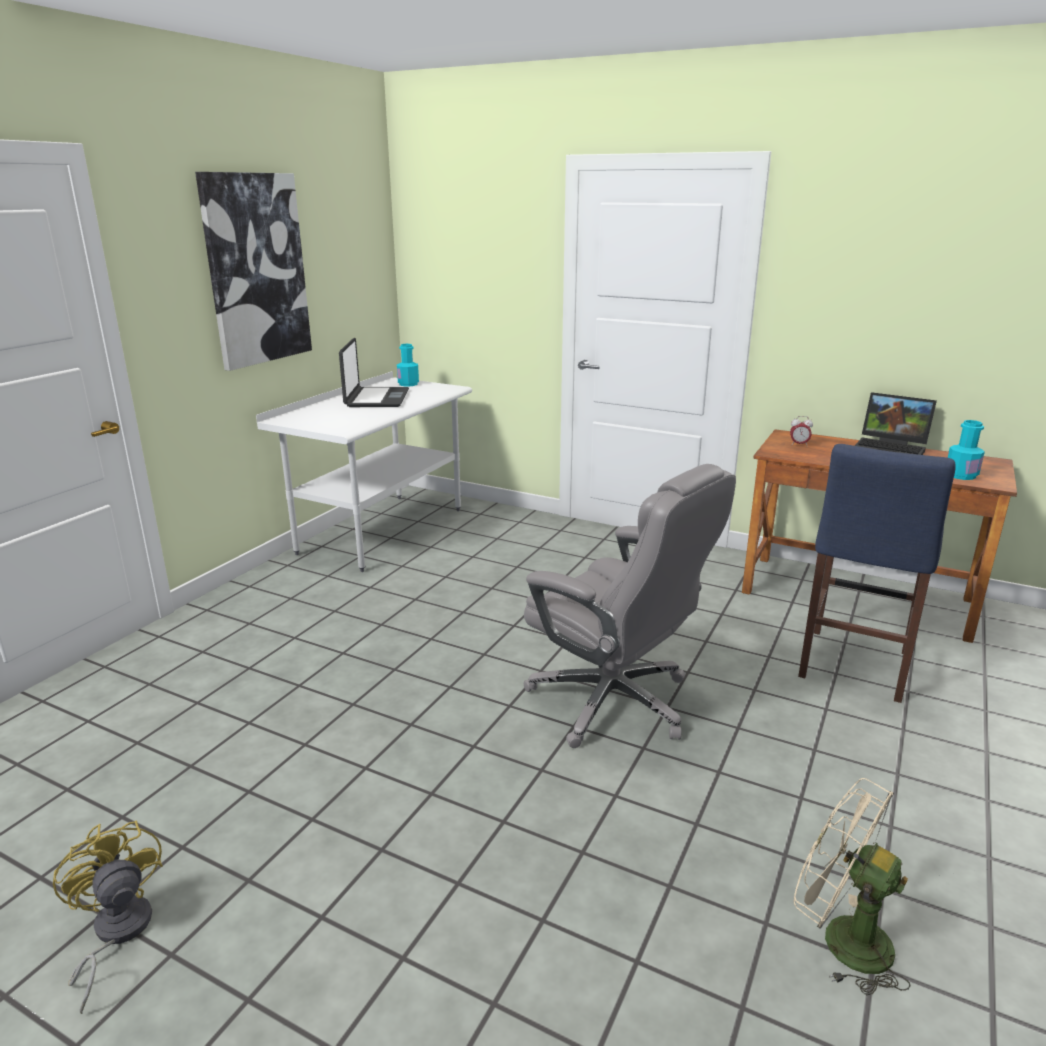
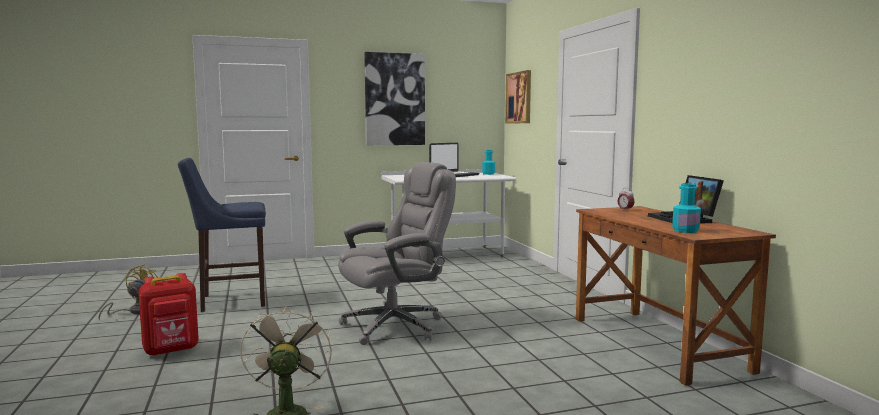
camera: 45 degrees right, 15 degrees down
grey office chair [524,464,736,748] -> grey office chair turned 120 degrees counterclockwise [338,162,456,345]
blue stool [798,444,956,703] -> blue stool moved to [178,158,266,312]
none -> red backpack [138,273,199,356]
none -> picture [505,70,531,123]

